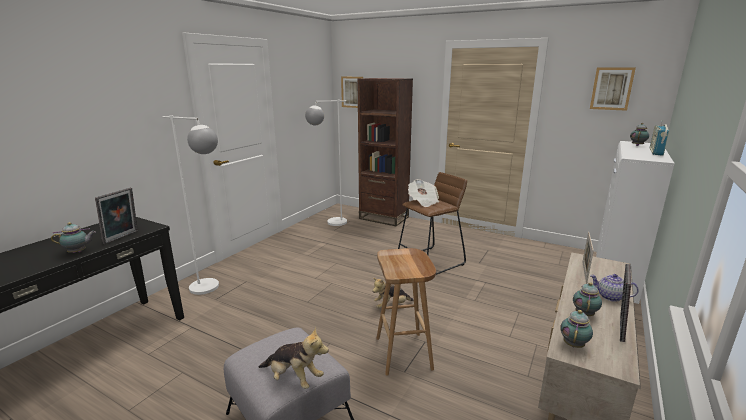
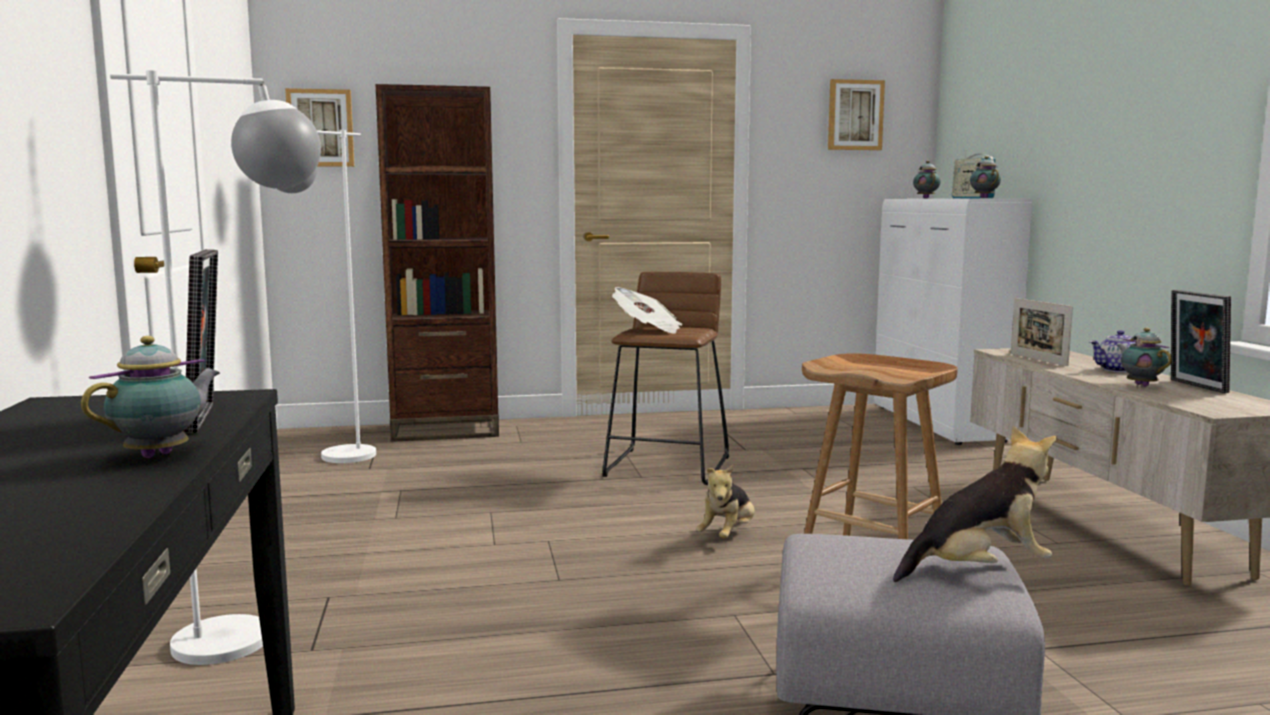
camera: 40 degrees left, 10 degrees down
teapot [560,310,593,348] -> teapot moved to [970,156,1001,198]

